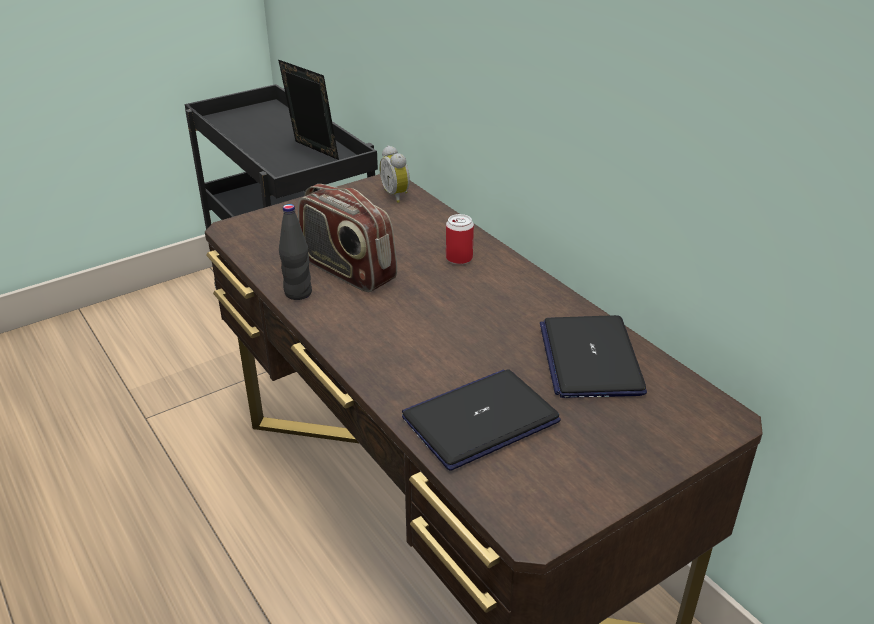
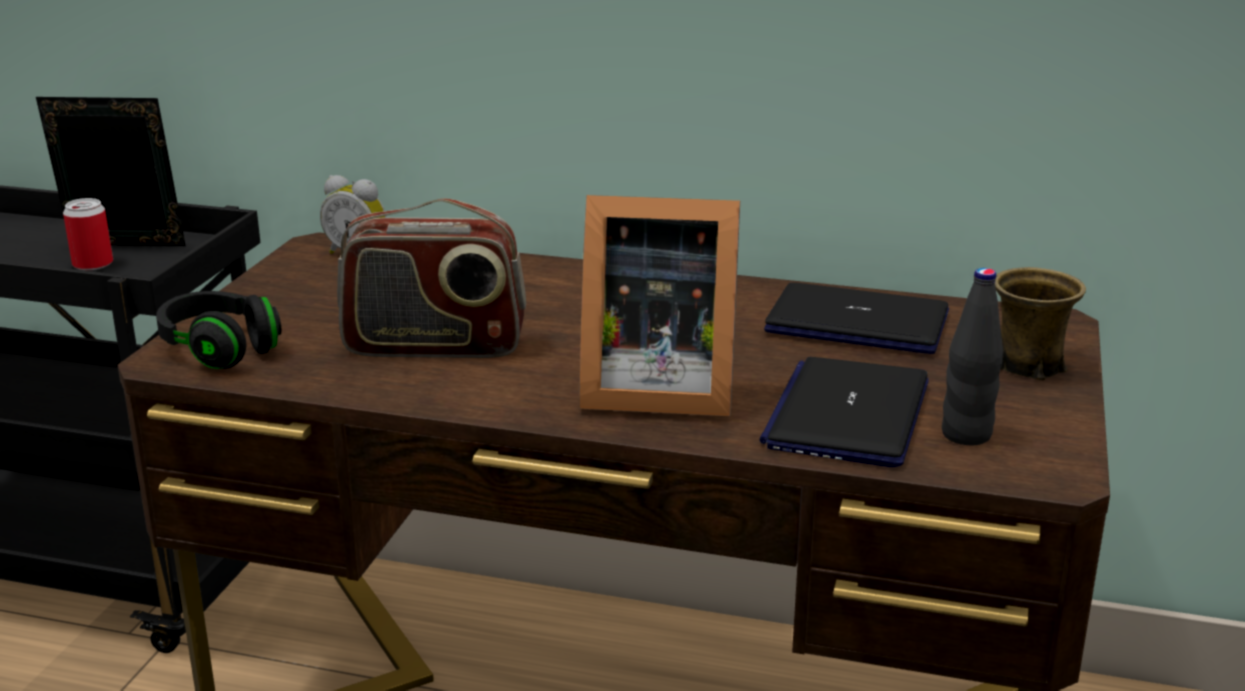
camera: 40 degrees left, 10 degrees down
black bottle [279,204,312,300] -> black bottle moved to [942,268,1003,445]
can [446,214,474,264] -> can moved to [63,198,113,270]
laptop [540,315,647,398] -> laptop turned 150 degrees clockwise [764,283,949,354]
none -> black headphones [156,291,282,369]
none -> picture frame [579,195,740,416]
none -> brown mug [995,267,1086,380]

